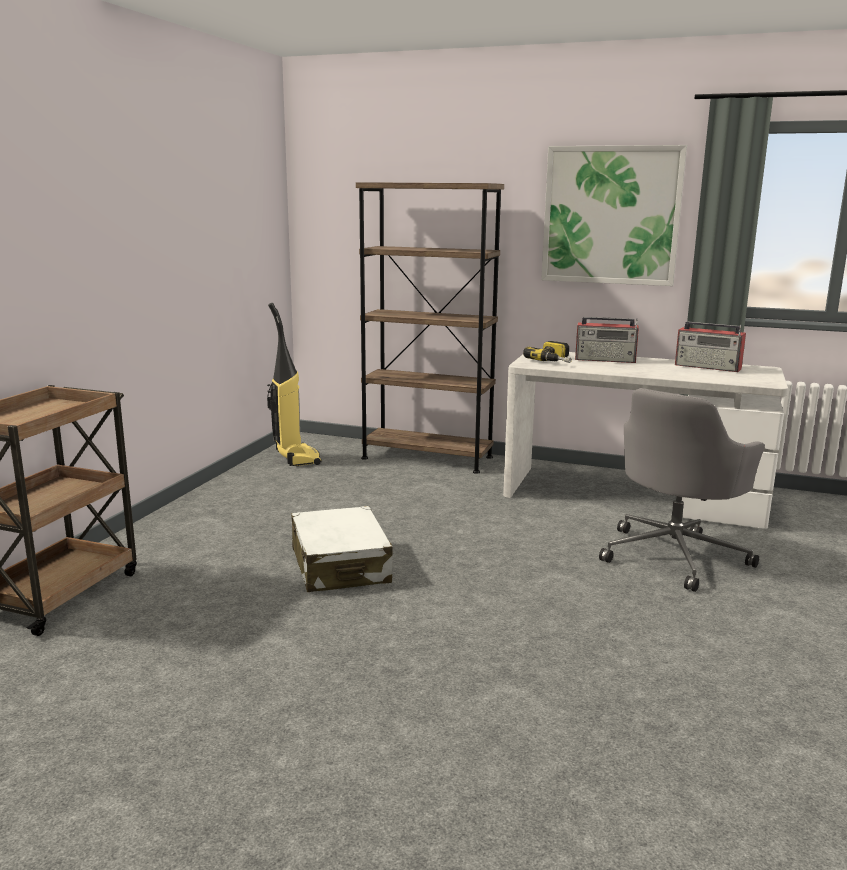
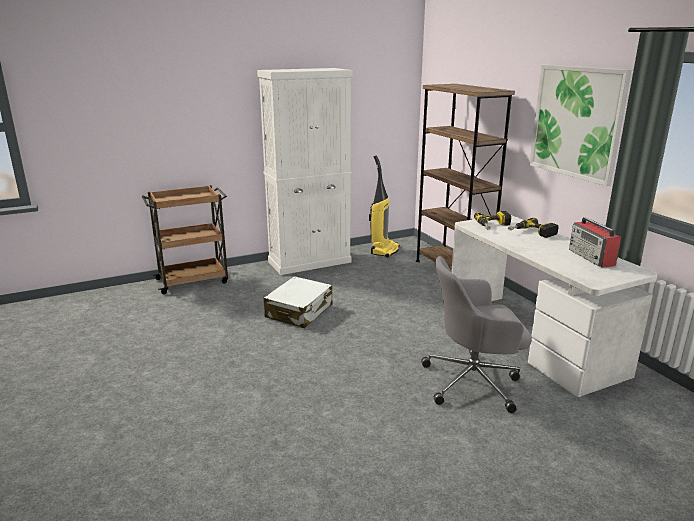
camera: 45 degrees right, 5 degrees up
radio [575,317,639,363] -> power drill [508,218,558,238]
none -> white cabinet [257,68,352,275]

